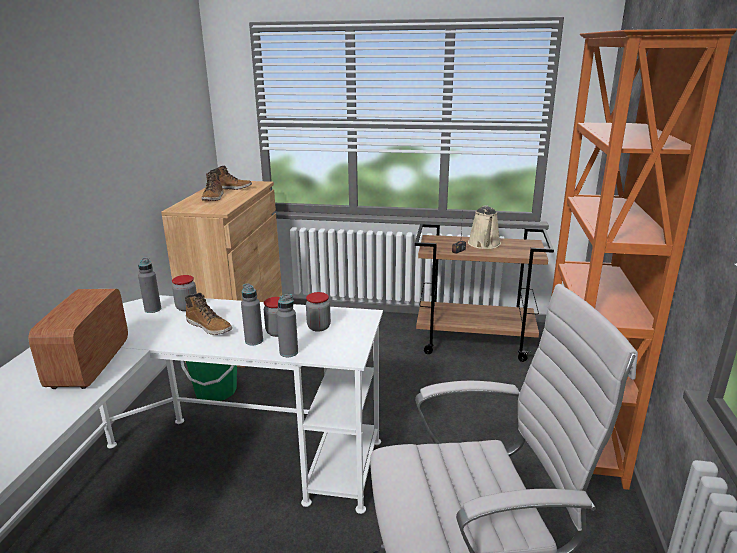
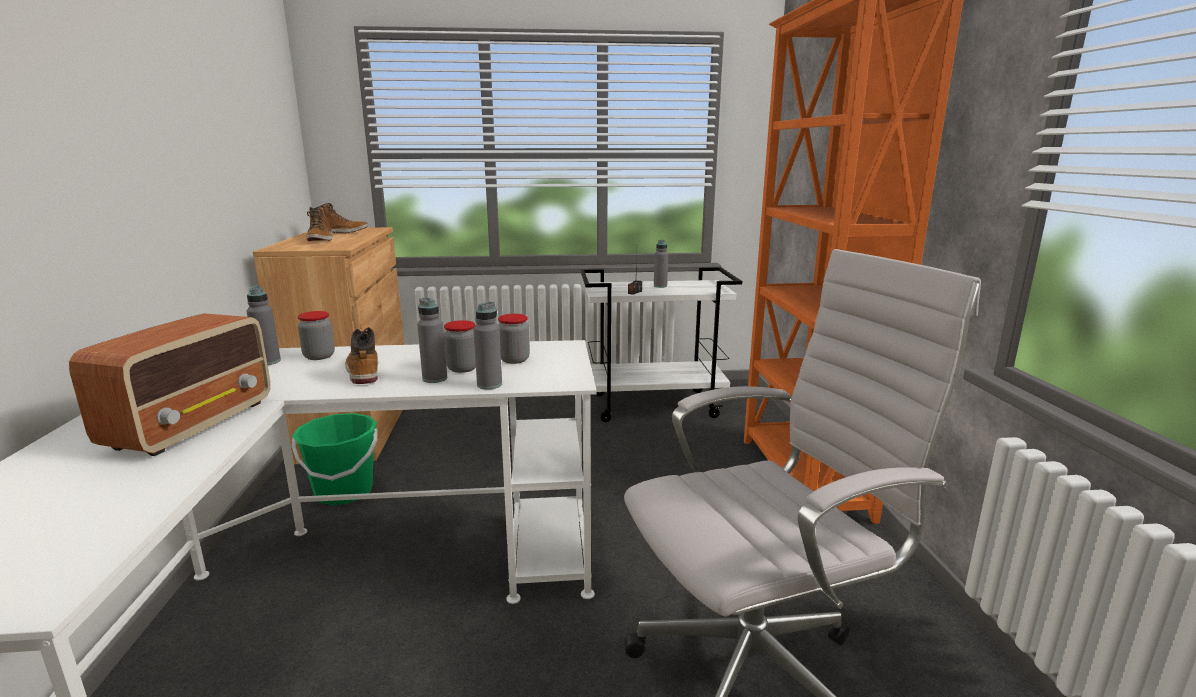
camera: 15 degrees left, 5 degrees down
radio [28,289,128,389] -> radio turned 150 degrees counterclockwise [69,313,270,456]
boot [185,293,232,335] -> boot turned 135 degrees counterclockwise [345,327,378,384]
brown cart [415,224,554,362] -> white cart [581,267,742,422]
beige watering can [468,205,501,249] -> grey bottle [654,240,668,288]

